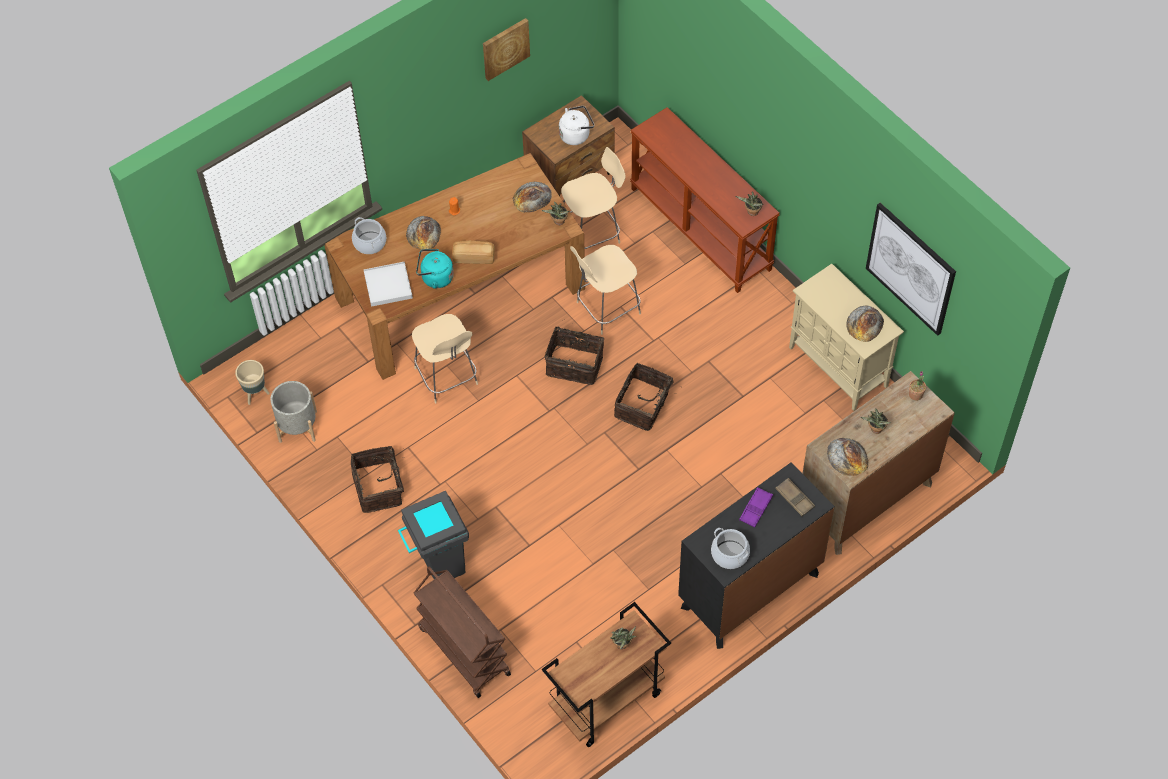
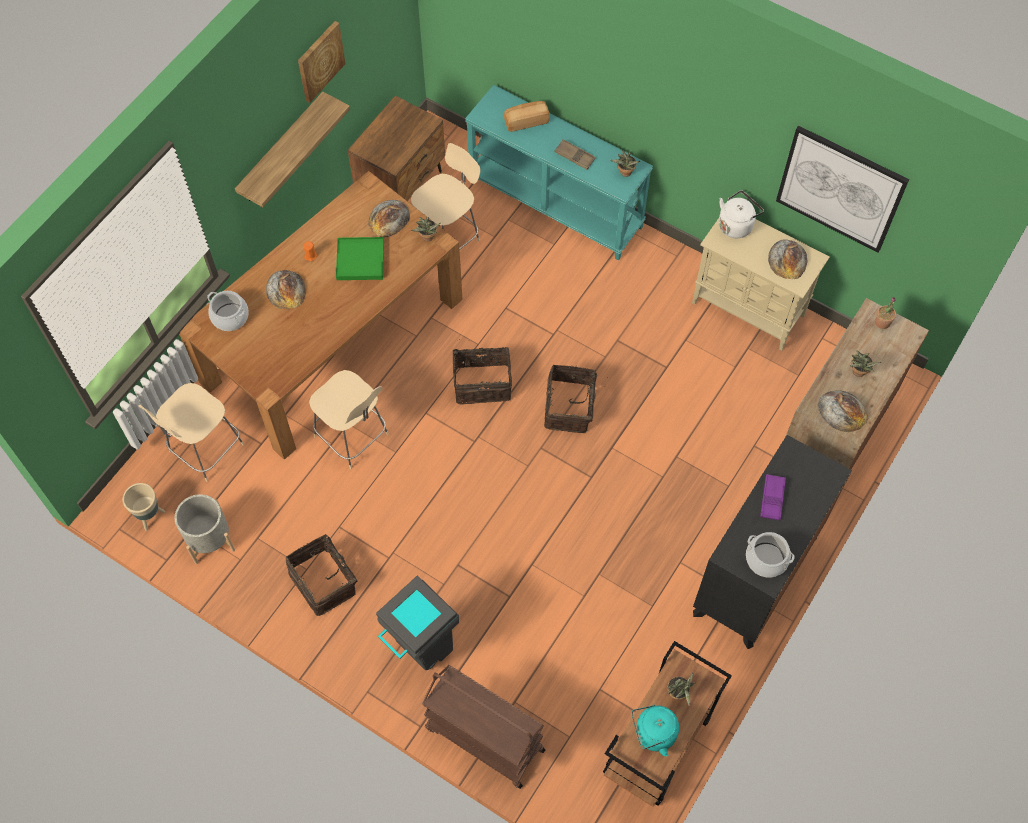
camera: 20 degrees left, 5 degrees up
white tray [364,262,413,307] -> none
turquoise kettle [416,249,454,289] -> turquoise kettle moved to [632,705,679,756]
bread [452,241,495,264] -> bread moved to [504,101,550,132]
white kettle [559,106,594,145] -> white kettle moved to [719,190,764,238]
beige stool [570,245,641,335] -> beige stool moved to [138,383,244,482]
brown console table [630,107,780,293] -> turquoise console table [465,85,653,260]
brown tray [775,478,815,516] -> brown tray moved to [555,139,596,170]
none -> shelf [235,92,350,207]
none -> green tray [336,237,384,280]

